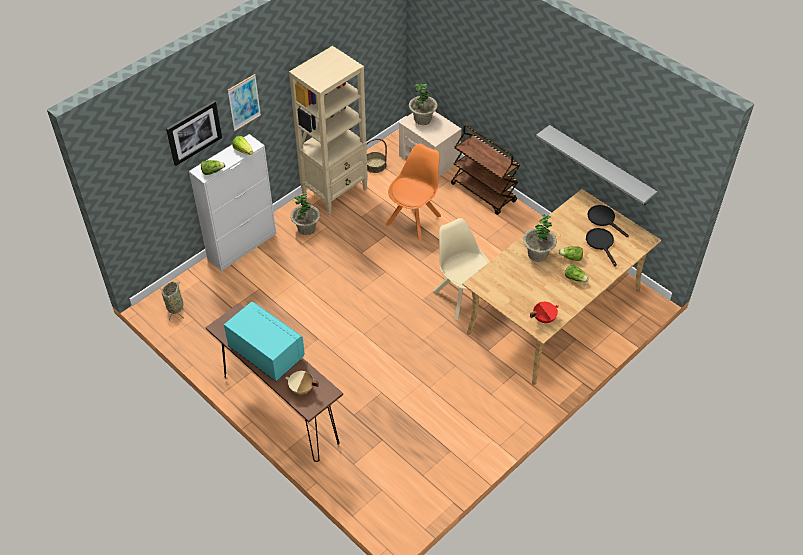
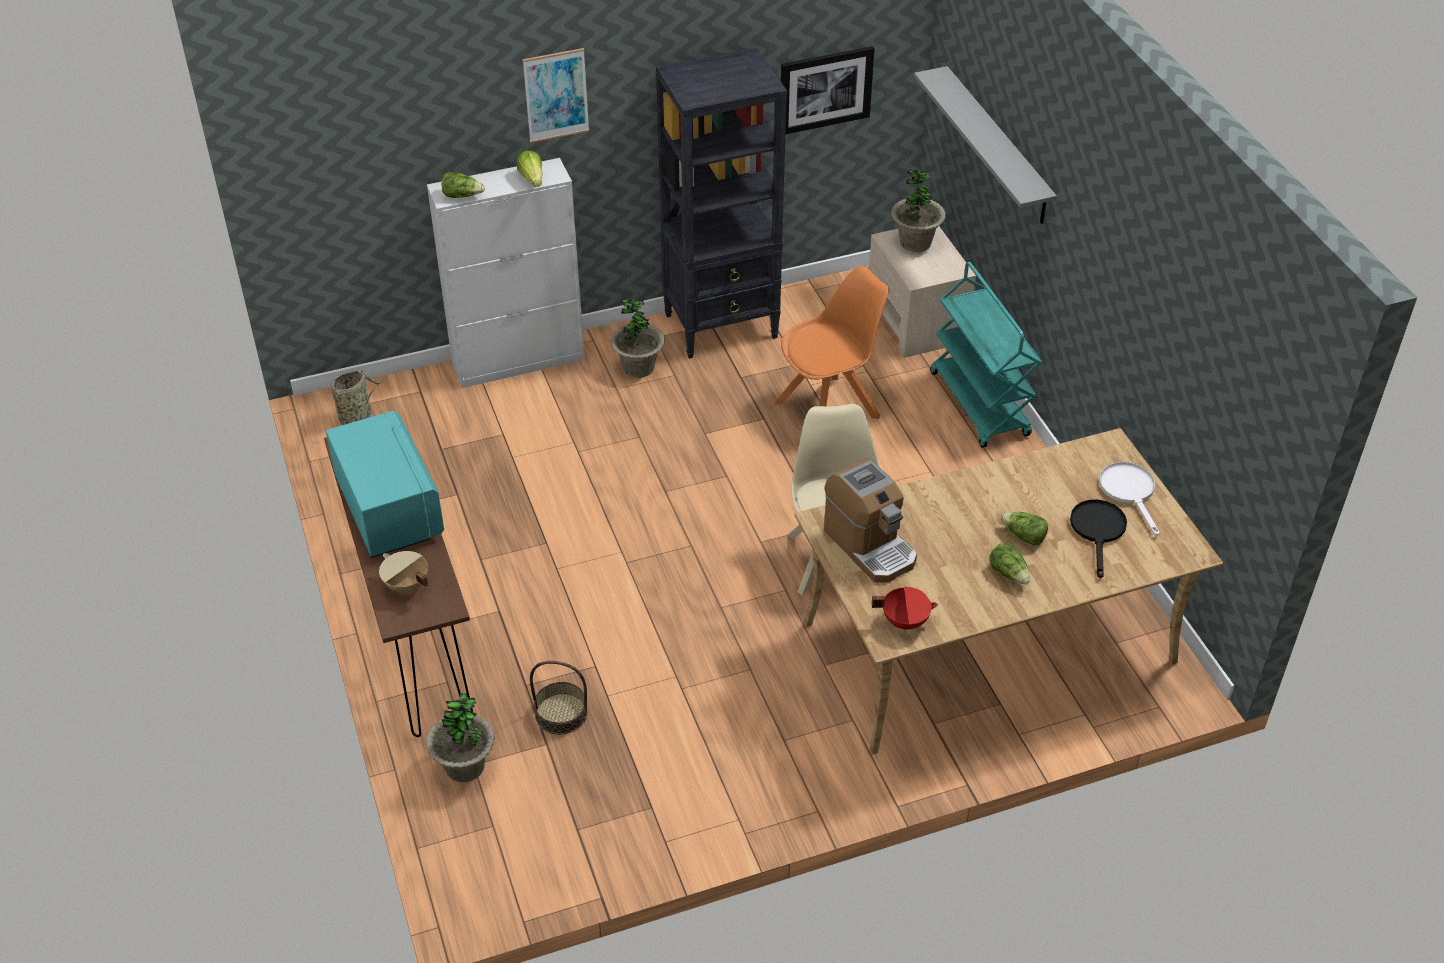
camera: 25 degrees right, 5 degrees down
picture [166,101,222,166] -> picture moved to [781,46,874,135]
beige bookcase [289,46,368,215] -> black bookcase [656,48,787,359]
basket [367,139,387,173] -> basket moved to [530,661,588,735]
brown cart [451,125,520,215] -> turquoise cart [930,262,1042,448]
potted plant [523,214,557,262] -> potted plant moved to [426,694,495,782]
grey shelf [536,125,657,204] -> grey shelf moved to [914,66,1057,224]
black frying pan [588,205,629,237] -> white frying pan [1099,462,1160,536]
none -> coffee machine [824,458,917,583]

